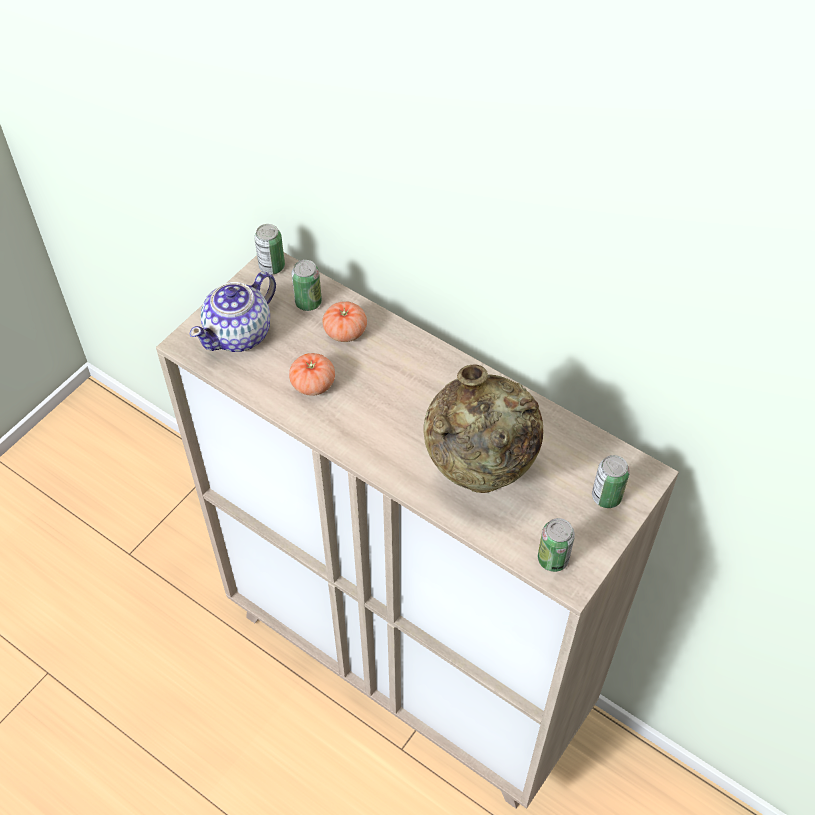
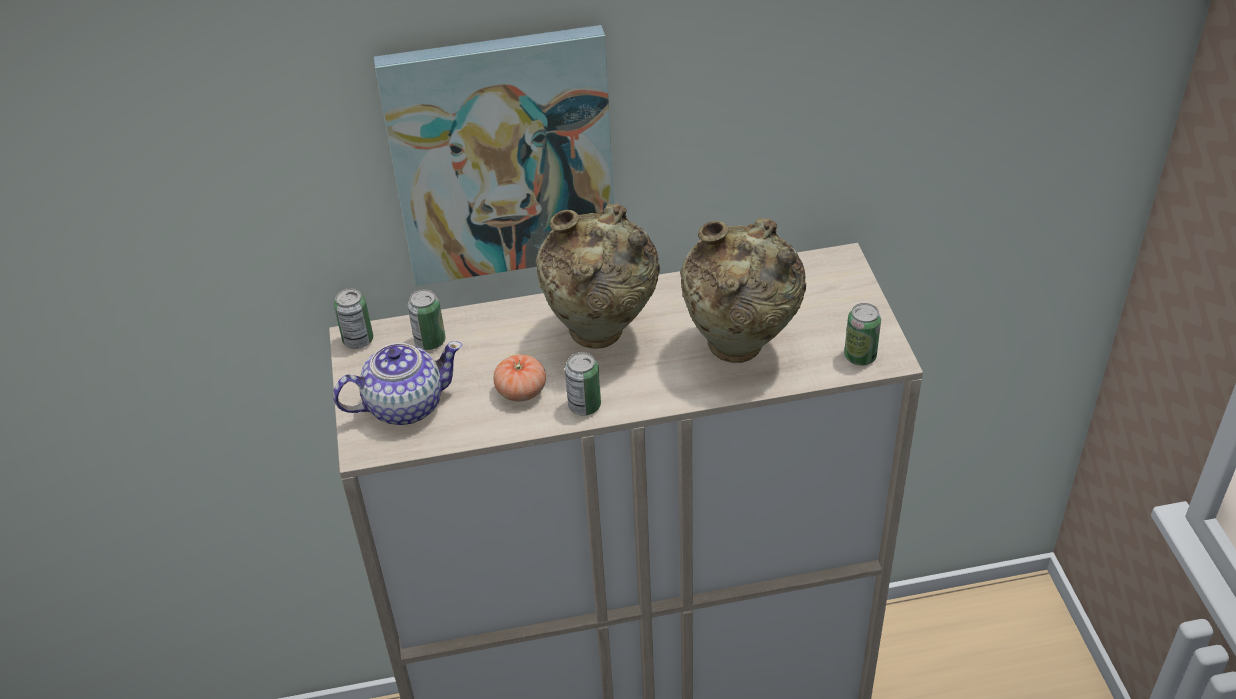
camera: 45 degrees left, 10 degrees down
teapot [190,272,276,352] -> teapot turned 105 degrees counterclockwise [333,341,462,425]
tomato [322,301,367,342] -> none
can [592,455,630,508] -> can moved to [565,352,601,416]
none -> picture [374,25,614,286]
none -> beige vase [536,203,660,349]

